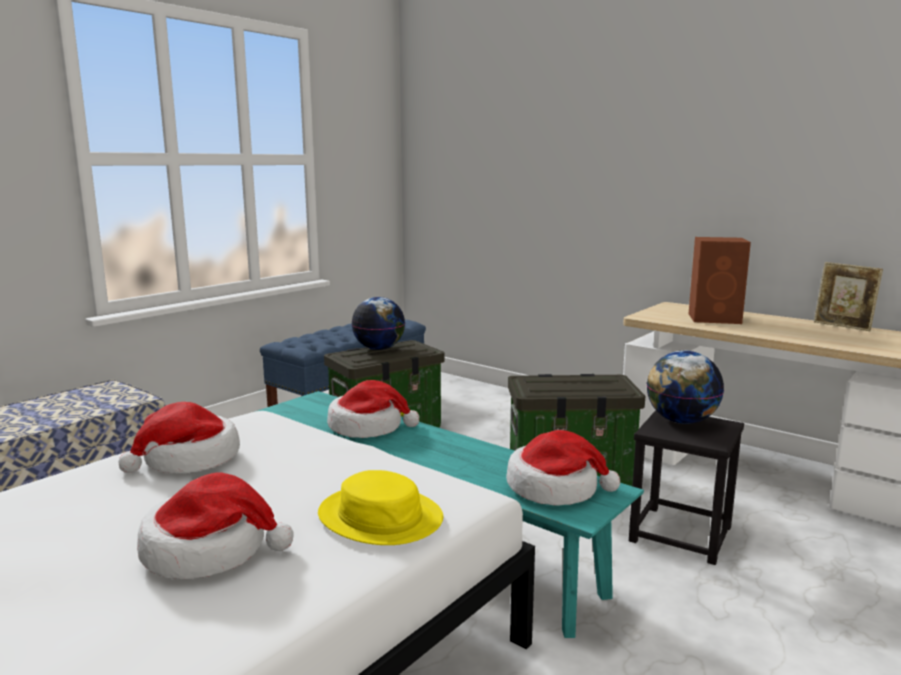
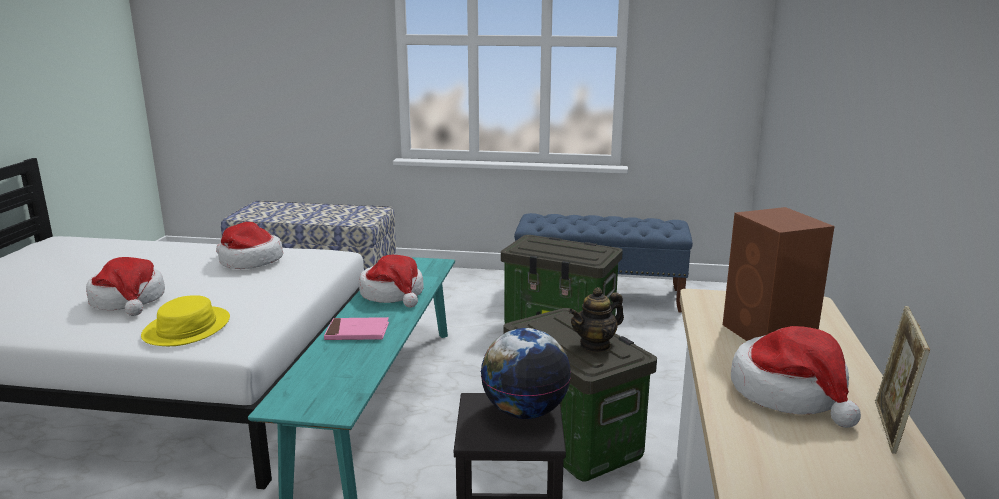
camera: 60 degrees right, 5 degrees up
globe [351,297,405,350] -> none
hat [506,430,620,506] -> hat moved to [731,326,861,428]
none -> pink book [324,317,389,340]
none -> teapot [569,287,624,352]

